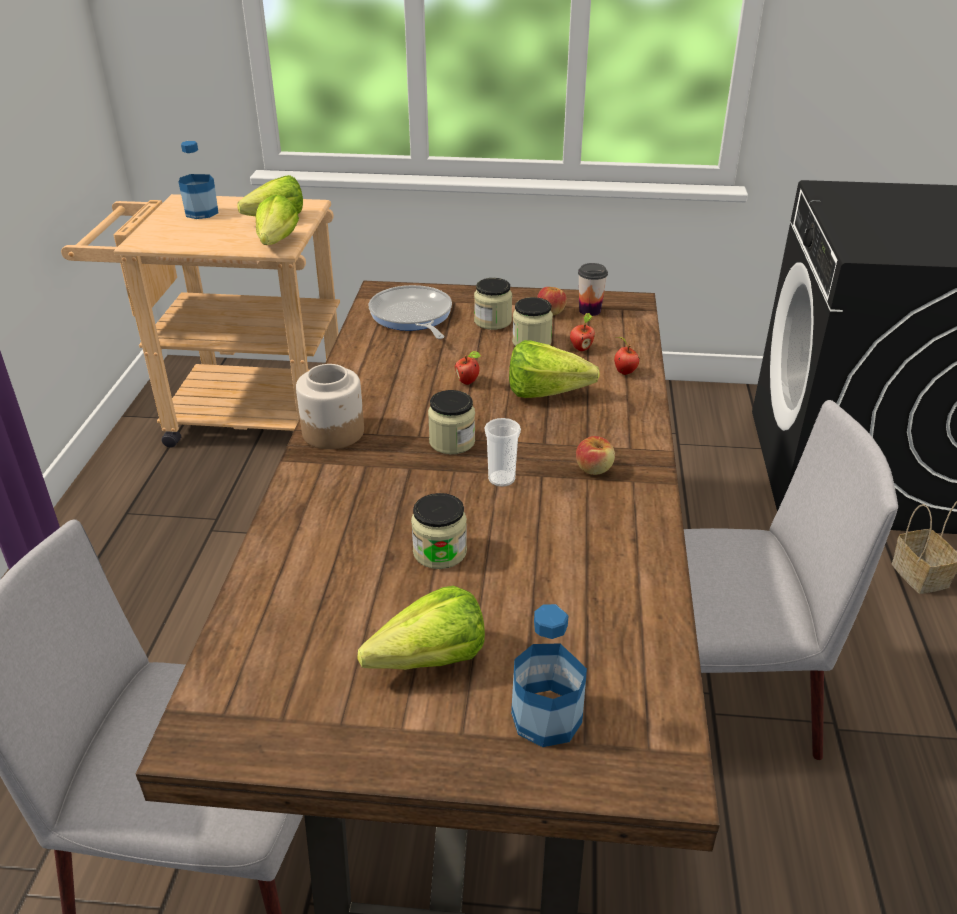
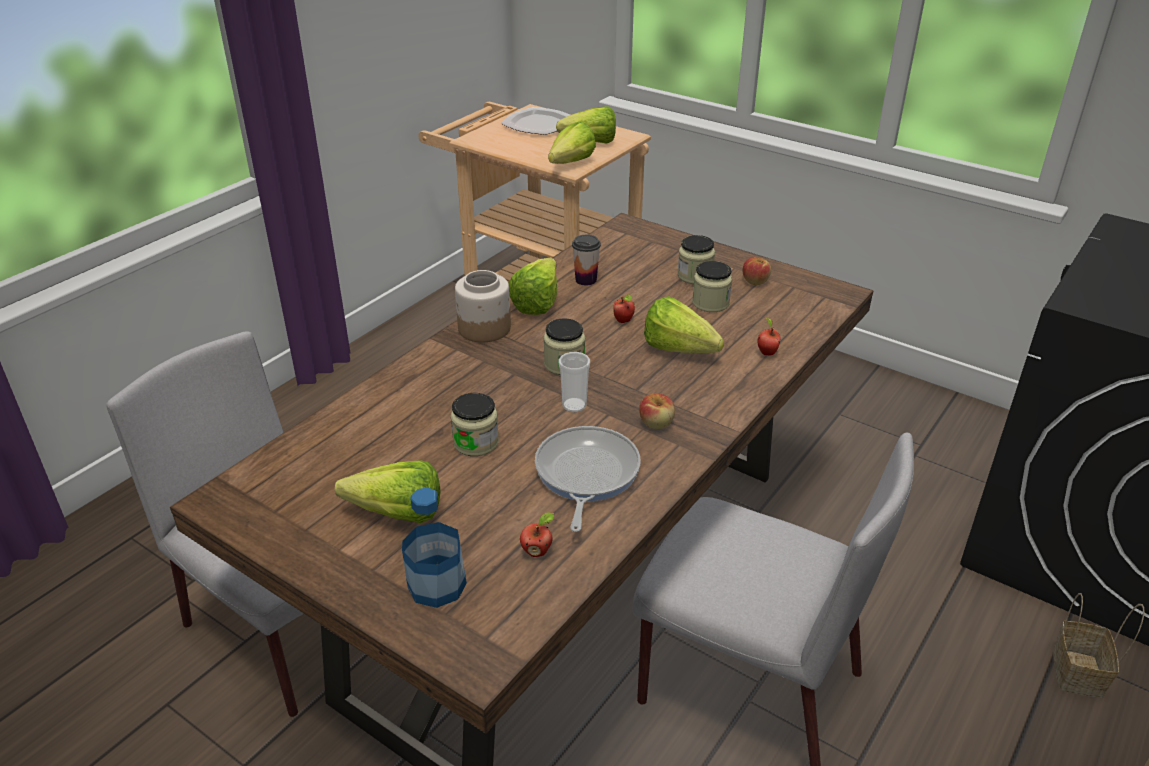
camera: 30 degrees right, 0 degrees up
bottle [178,141,218,219] -> plate [501,107,570,135]
frying pan [369,285,452,339] -> frying pan moved to [535,426,641,532]
apple [570,313,595,351] -> apple moved to [520,512,554,557]
cup [578,263,608,316] -> cup moved to [572,235,601,286]
none -> lettuce [508,258,557,315]

